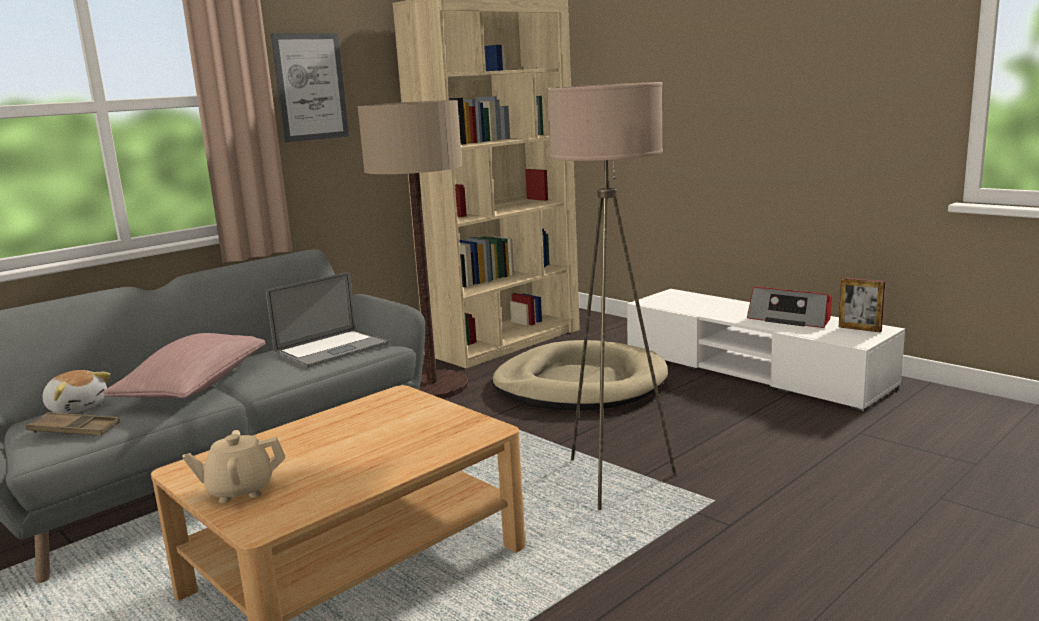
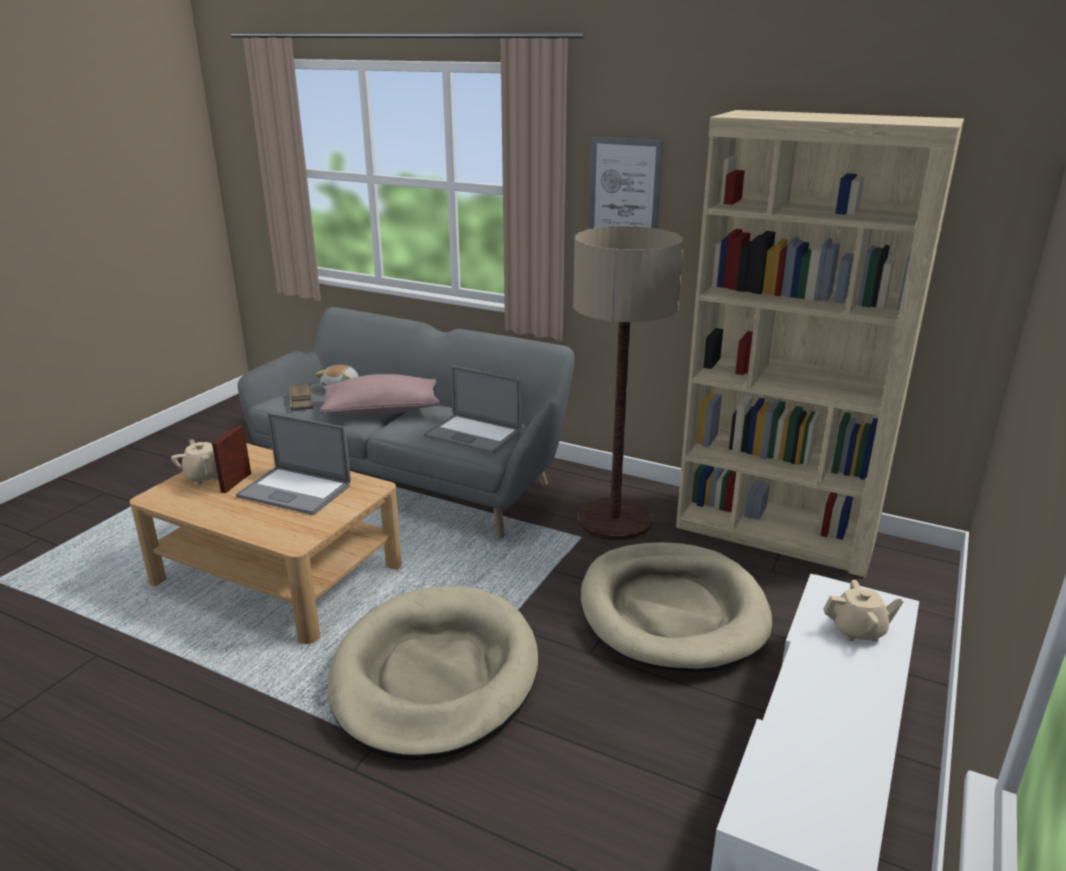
camera: 70 degrees right, 10 degrees up
beige floor lamp [547,82,676,510] -> beige dog bed [328,586,538,761]
radio [747,287,832,328] -> none
picture frame [839,277,885,333] -> picture frame moved to [212,425,251,493]
none -> laptop [236,413,351,515]
none -> beige teapot [823,580,903,642]

